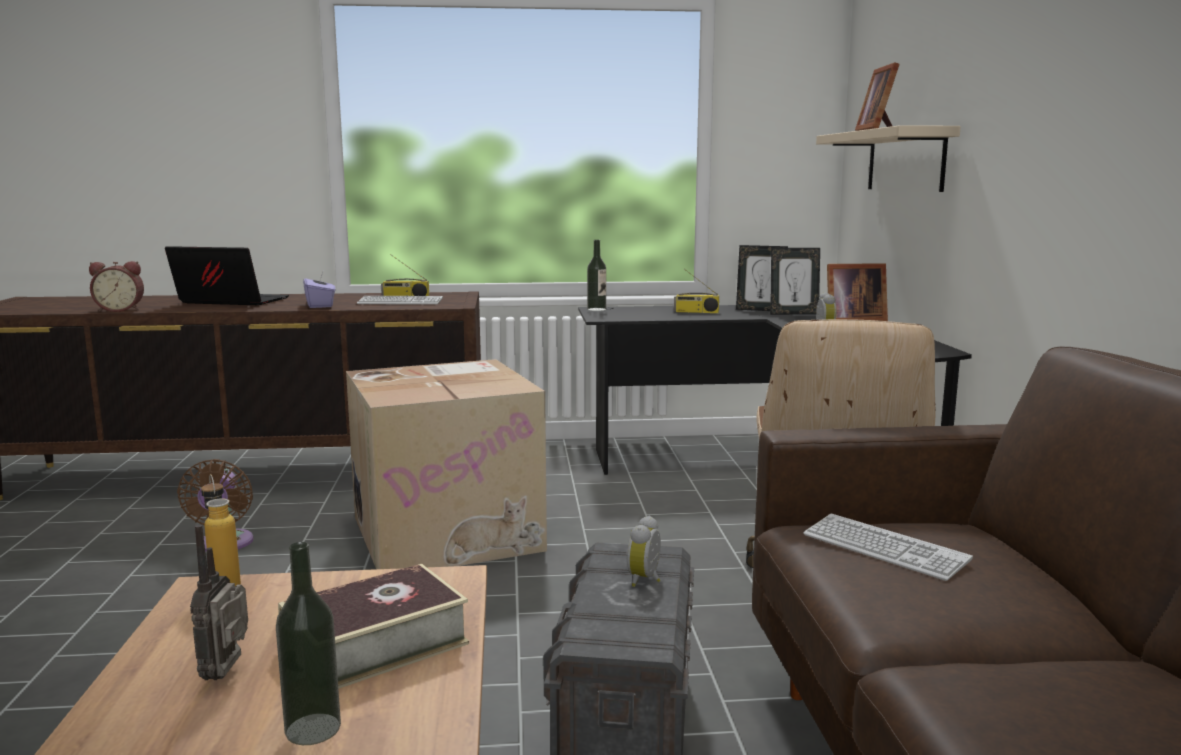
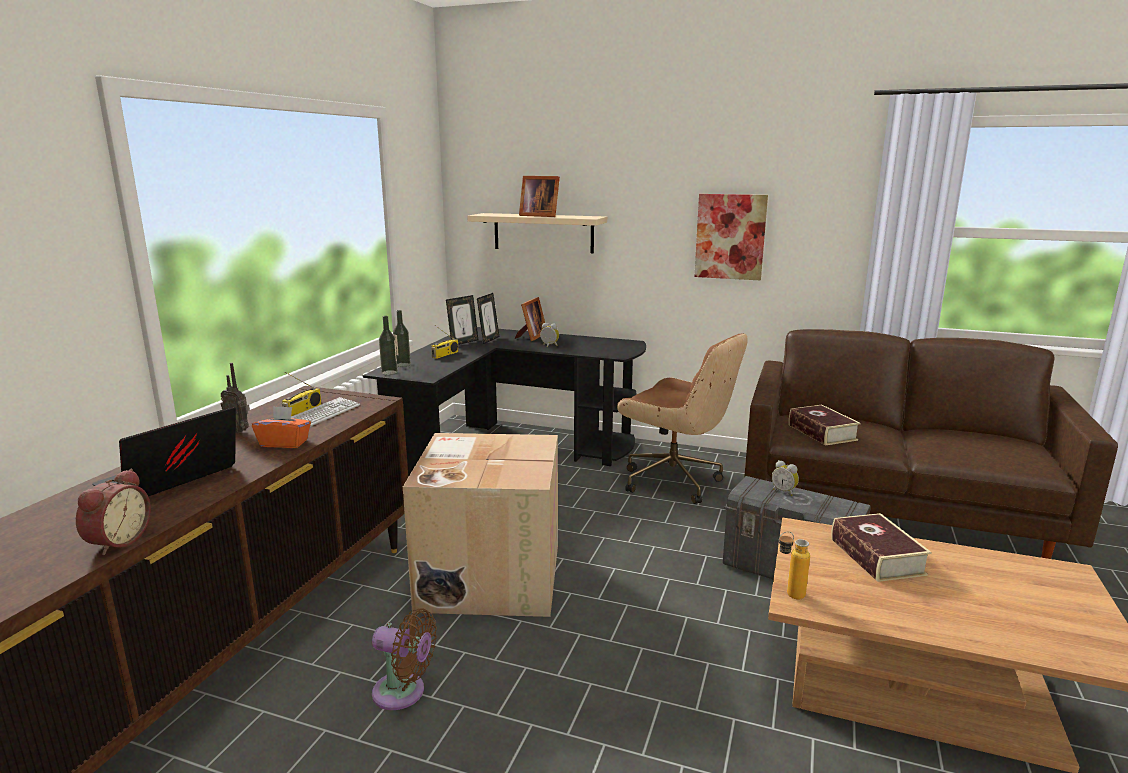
camera: 65 degrees left, 5 degrees up
radio [190,525,248,680] -> radio moved to [221,363,250,434]
bottle [276,542,341,745] -> bottle moved to [393,310,411,367]
purple tissue box [303,272,336,308] -> orange tissue box [252,406,311,448]
keyboard [804,514,973,581] -> book [789,405,861,445]
none -> picture [694,194,768,280]

